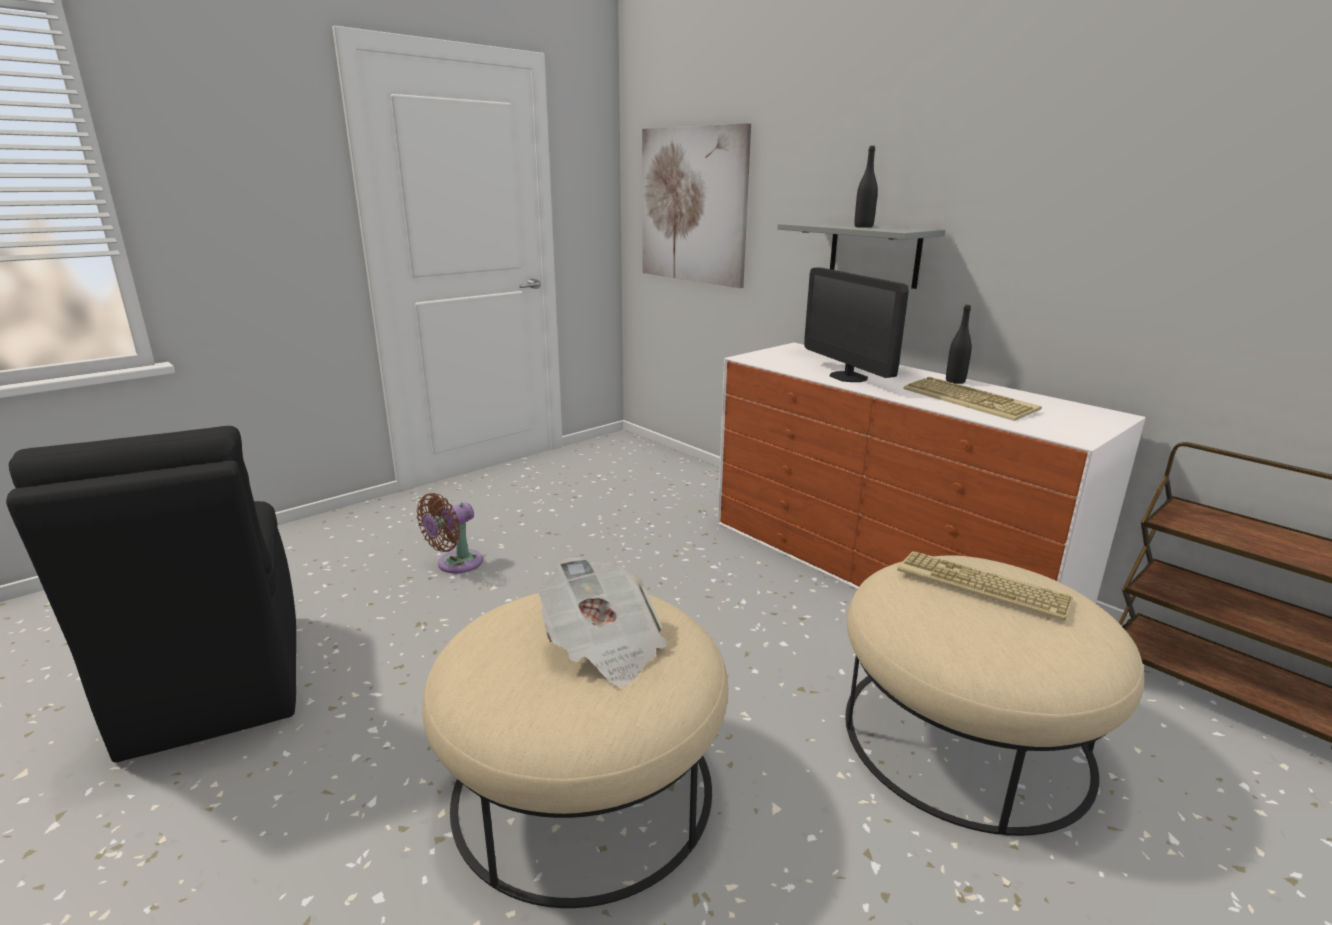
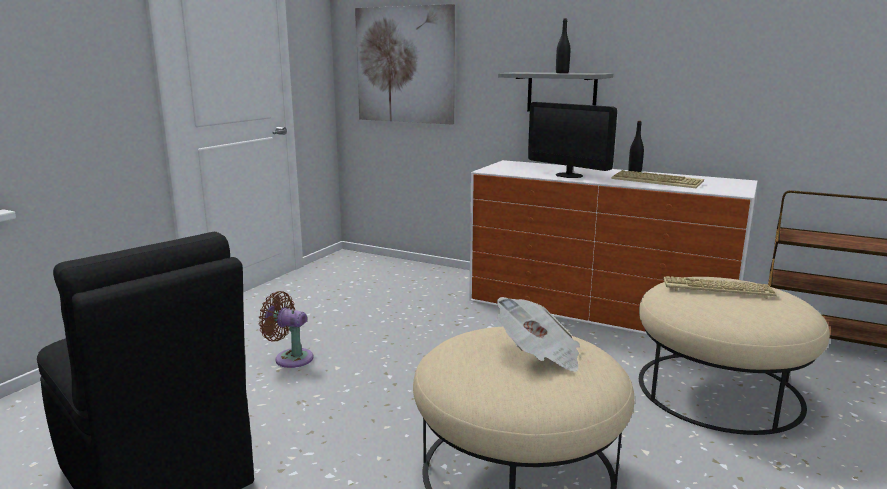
camera: 20 degrees left, 5 degrees down
brown fan [417,493,483,573] -> brown fan turned 90 degrees clockwise [259,291,314,368]

